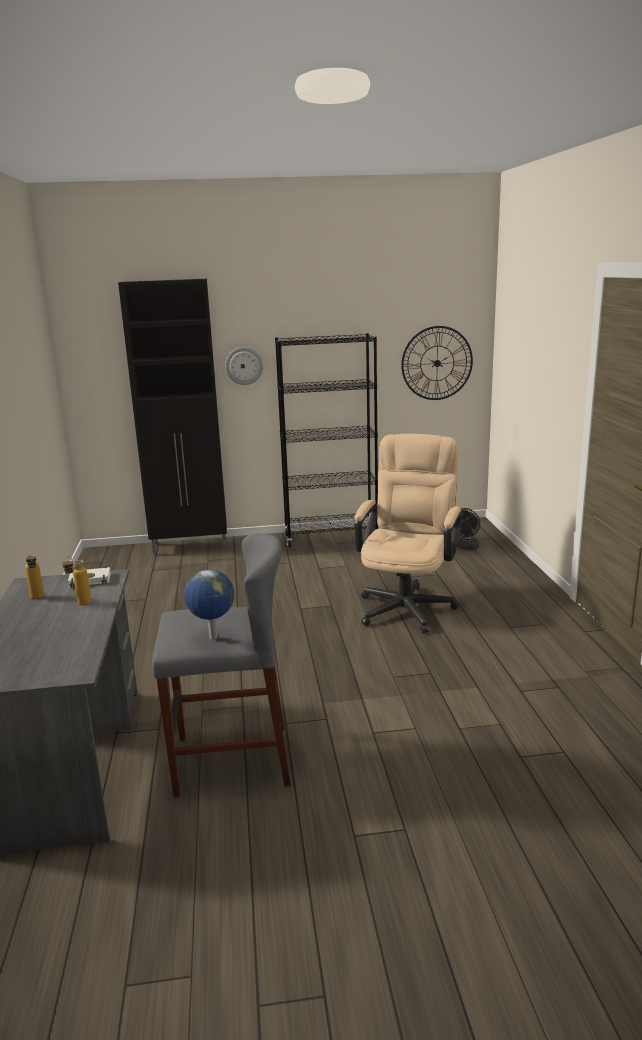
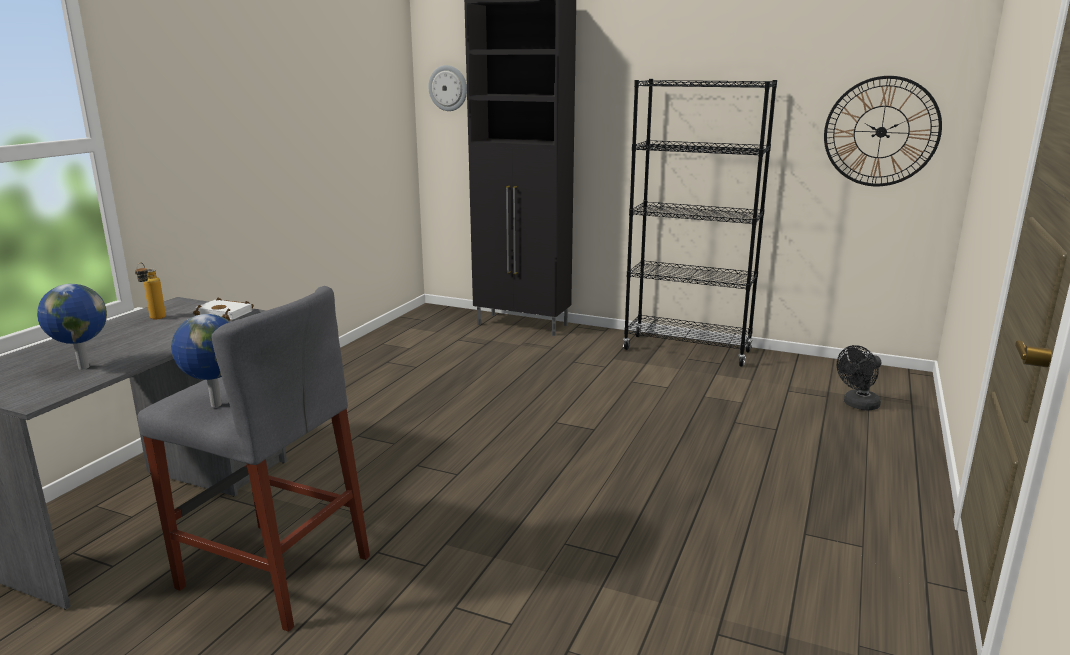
camera: 30 degrees right, 0 degrees up
bottle [62,557,91,605] -> none
wall clock [225,347,263,385] -> wall clock moved to [428,65,467,111]
beige office chair [354,434,463,633] -> none
none -> globe [37,284,107,369]

